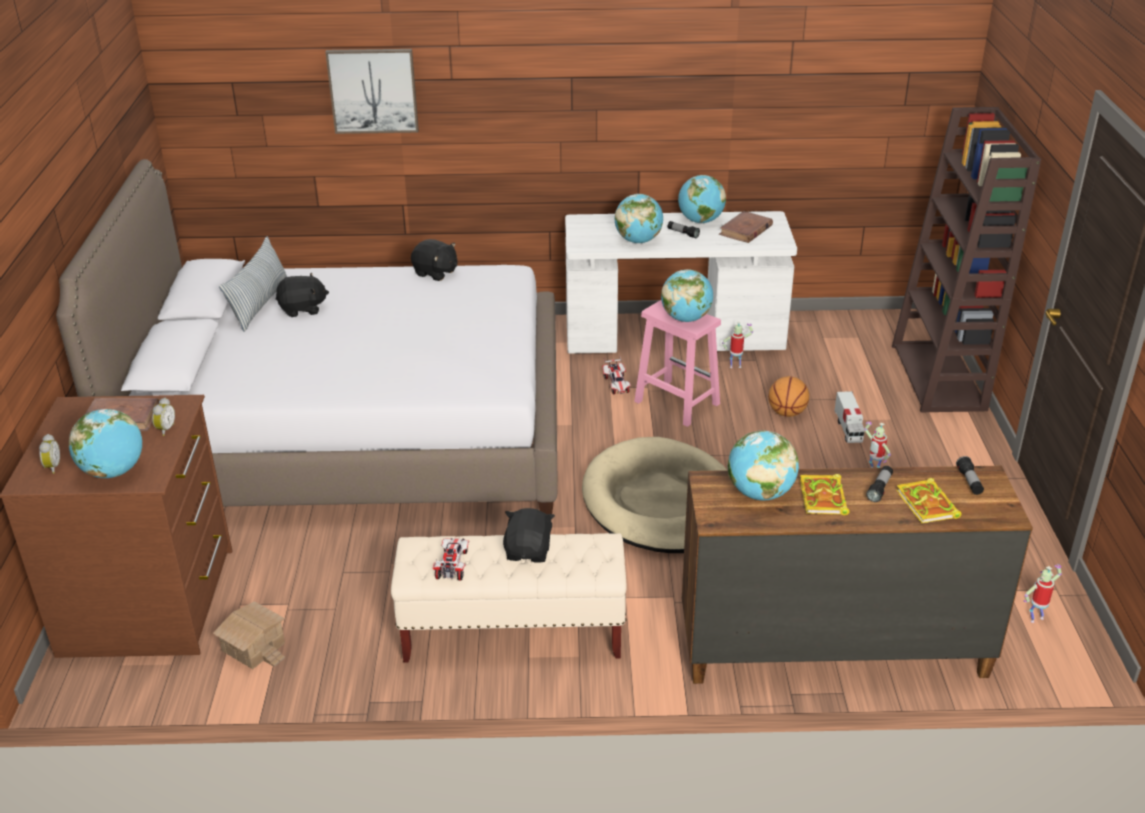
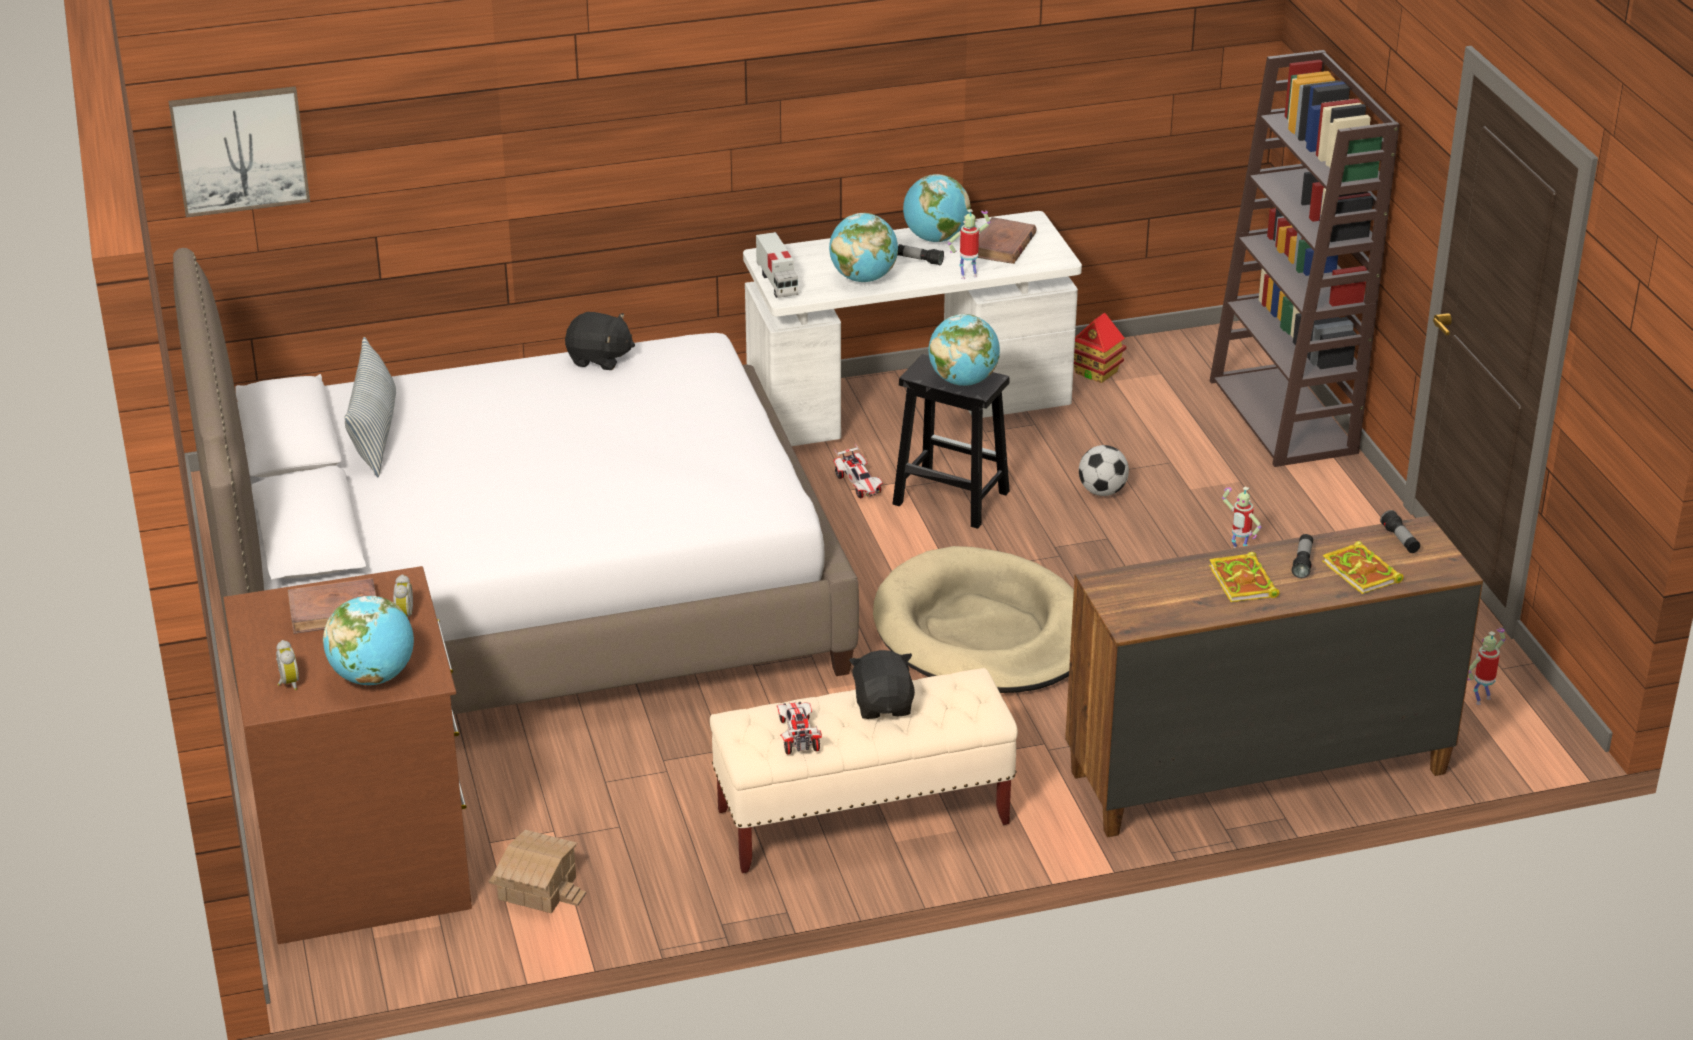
camera: 15 degrees left, 0 degrees up
black plush toy [276,273,329,317] -> none
picture [325,49,419,134] -> picture moved to [168,86,310,218]
pink stool [634,300,721,427] -> black stool [892,354,1010,529]
toy robot [722,322,753,368] -> toy robot moved to [948,209,991,279]
globe [728,431,799,501] -> none
basketball [768,376,809,417] -> football [1079,445,1129,496]
toy truck [835,391,865,443] -> toy truck moved to [756,232,798,298]
none -> toy house [1074,313,1127,383]

